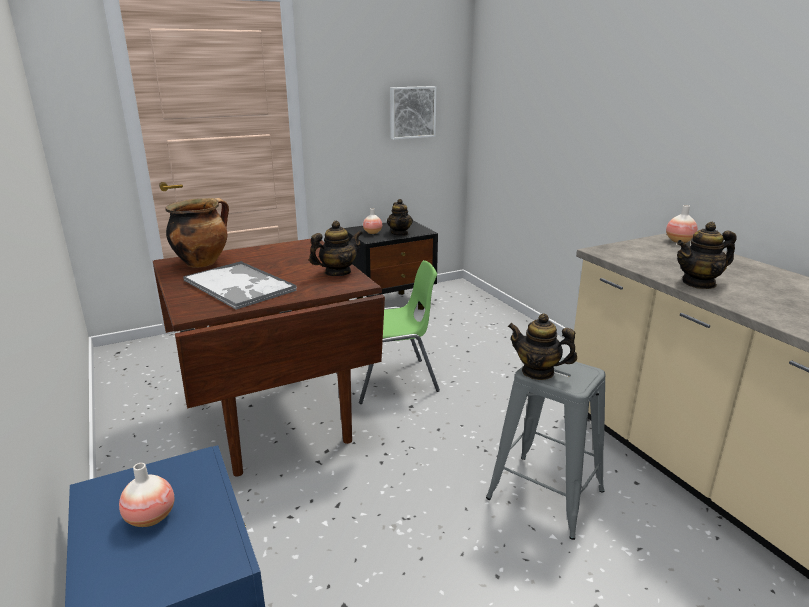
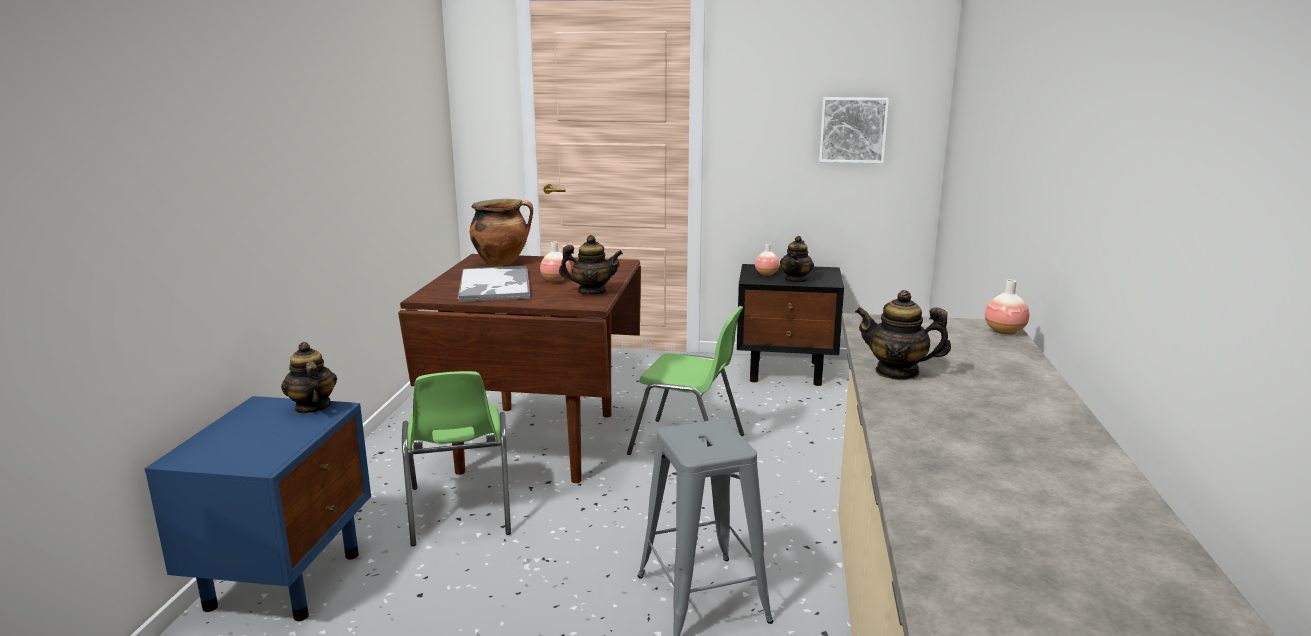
camera: 35 degrees right, 5 degrees down
vase [119,463,174,527] -> vase moved to [540,241,571,282]
teapot [508,314,577,380] -> teapot moved to [281,342,337,414]
none -> green chair [402,371,511,546]

